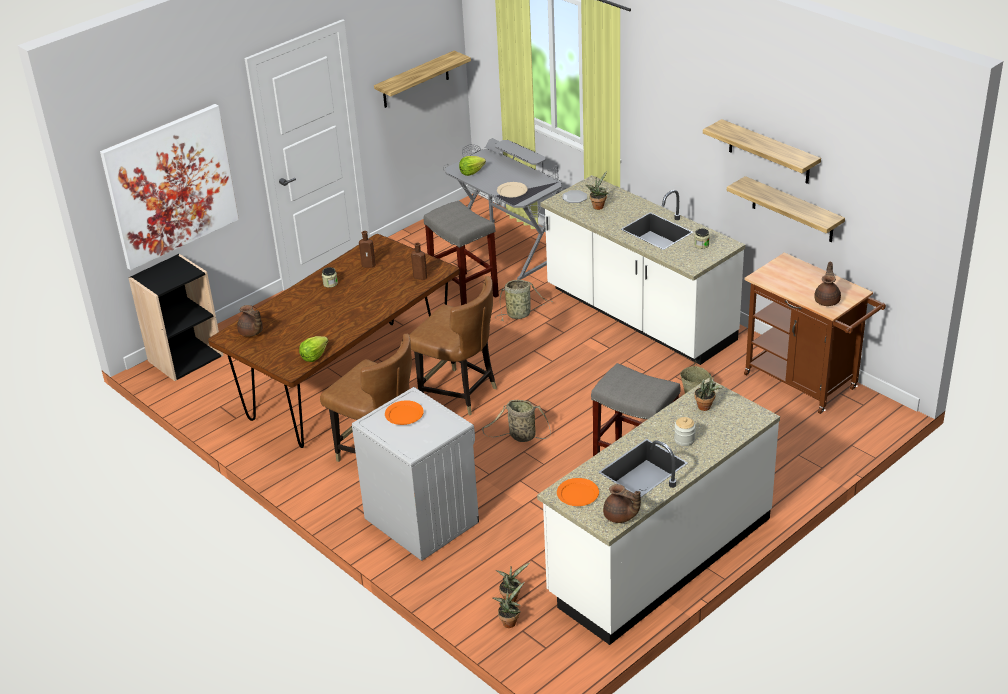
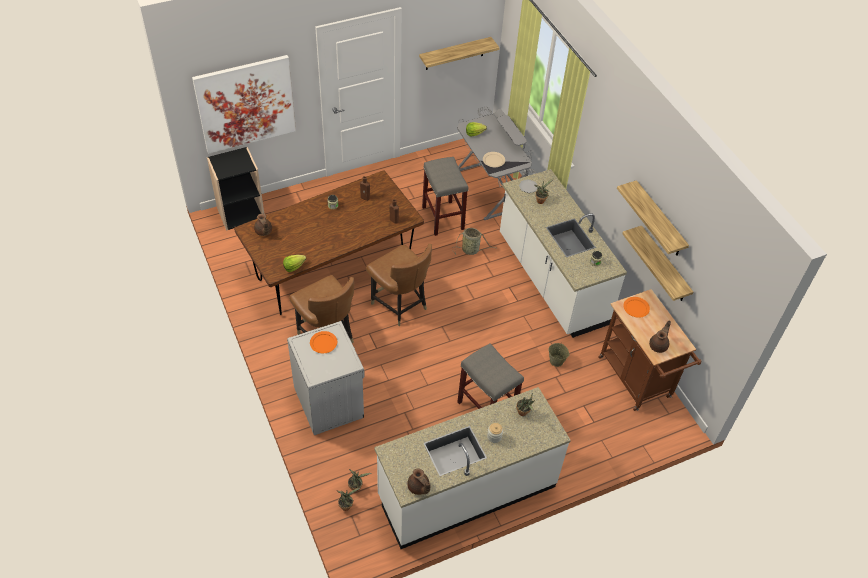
camera: 15 degrees right, 15 degrees up
basket [482,400,551,442] -> none
orange plate [557,478,599,506] -> orange plate moved to [623,297,650,318]

